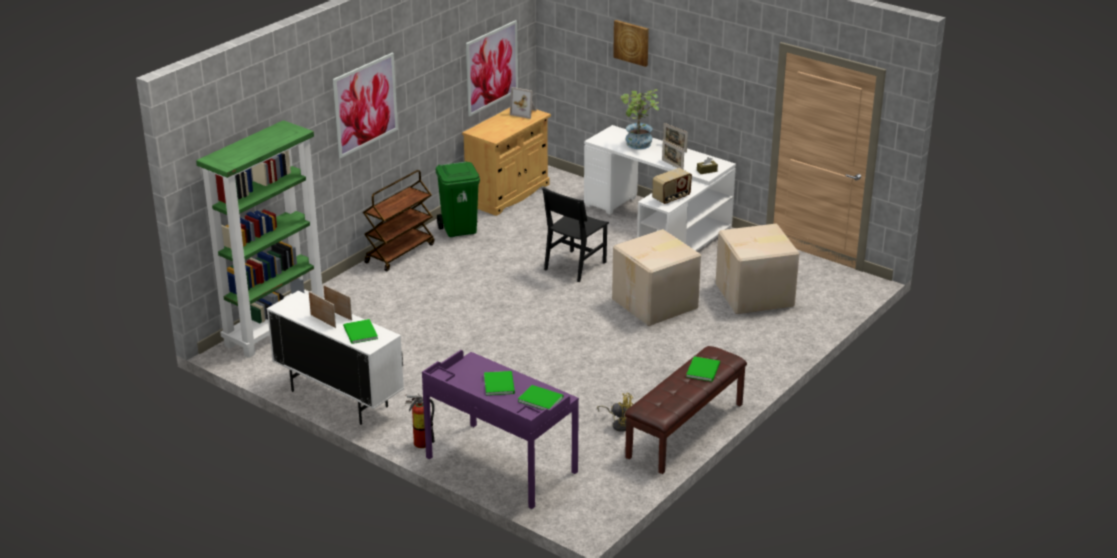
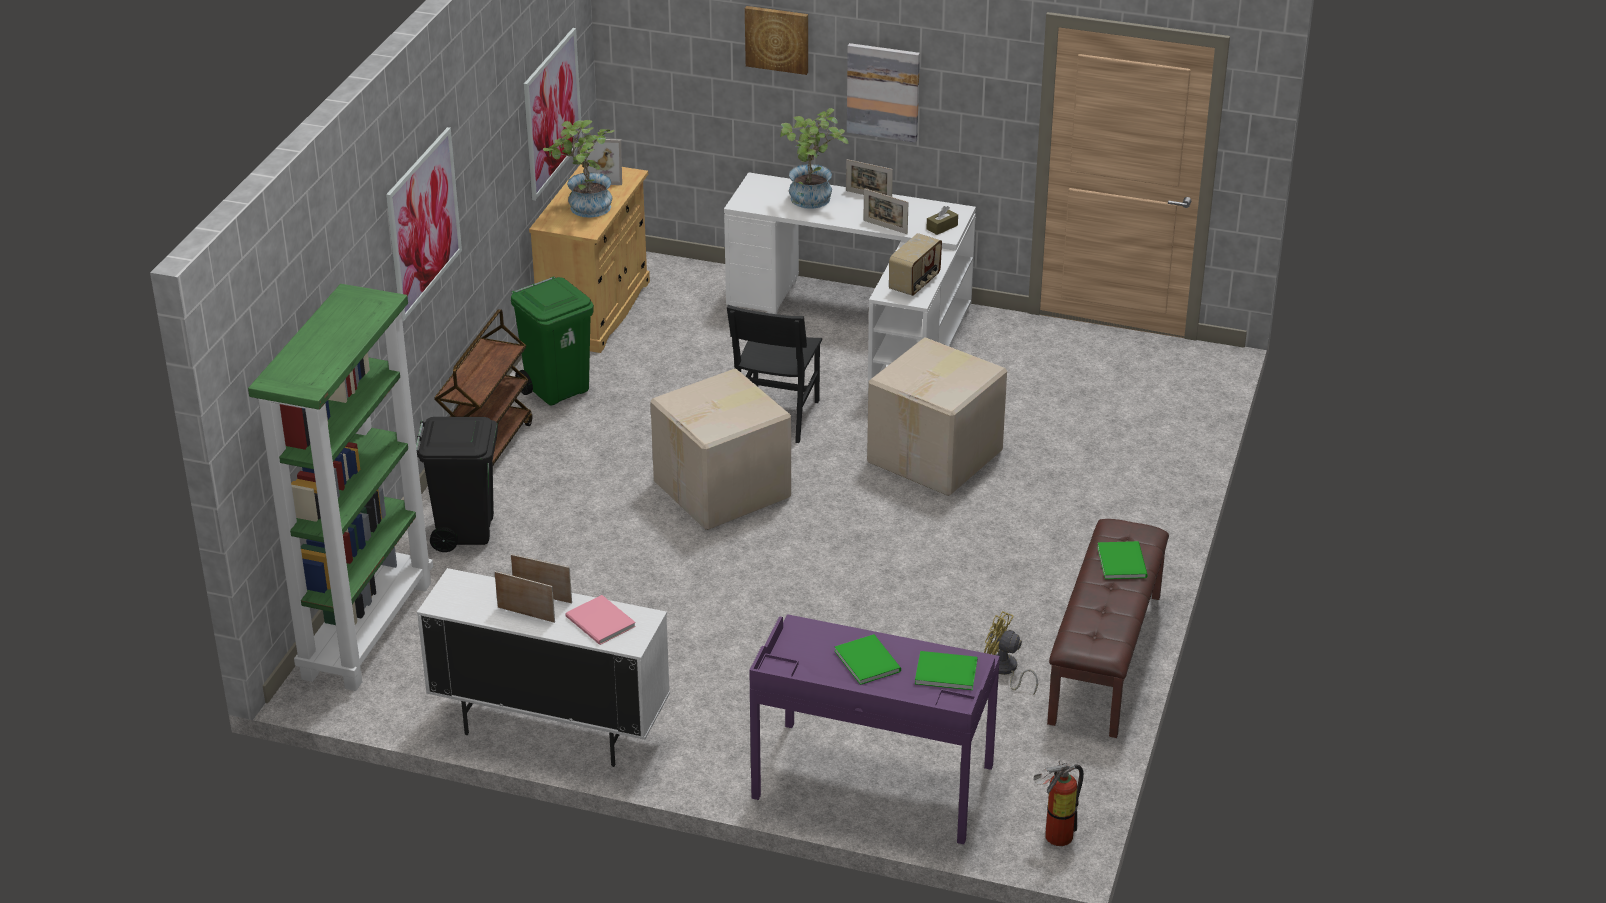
camera: 20 degrees left, 5 degrees up
green book [343,319,378,344] -> pink book [565,595,636,645]
fire extinguisher [405,393,435,448] -> fire extinguisher moved to [1034,761,1084,846]
yellow fan [597,393,633,432] -> yellow fan turned 150 degrees counterclockwise [984,611,1038,695]
cardboard box [716,224,799,314] -> cardboard box moved to [650,368,791,530]
none -> black trash can [416,417,498,552]
none -> potted plant [543,120,615,218]
none -> picture [847,43,920,143]

